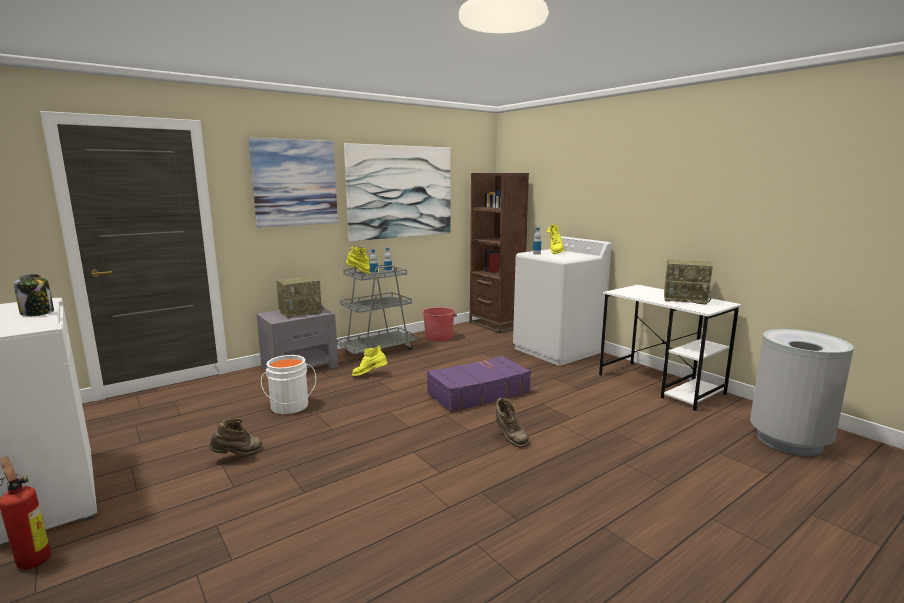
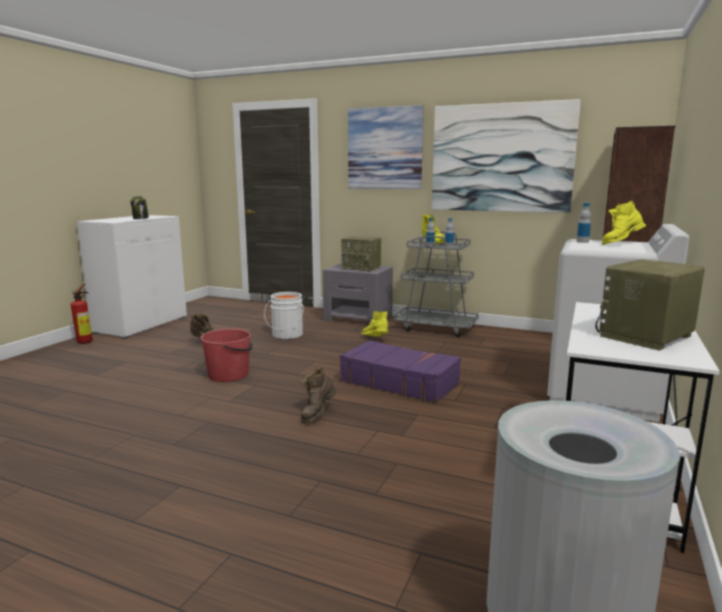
camera: 60 degrees right, 0 degrees up
red bucket [422,307,457,341] -> red bucket moved to [200,329,253,382]
radio [664,259,713,305] -> radio turned 60 degrees clockwise [595,259,705,351]

